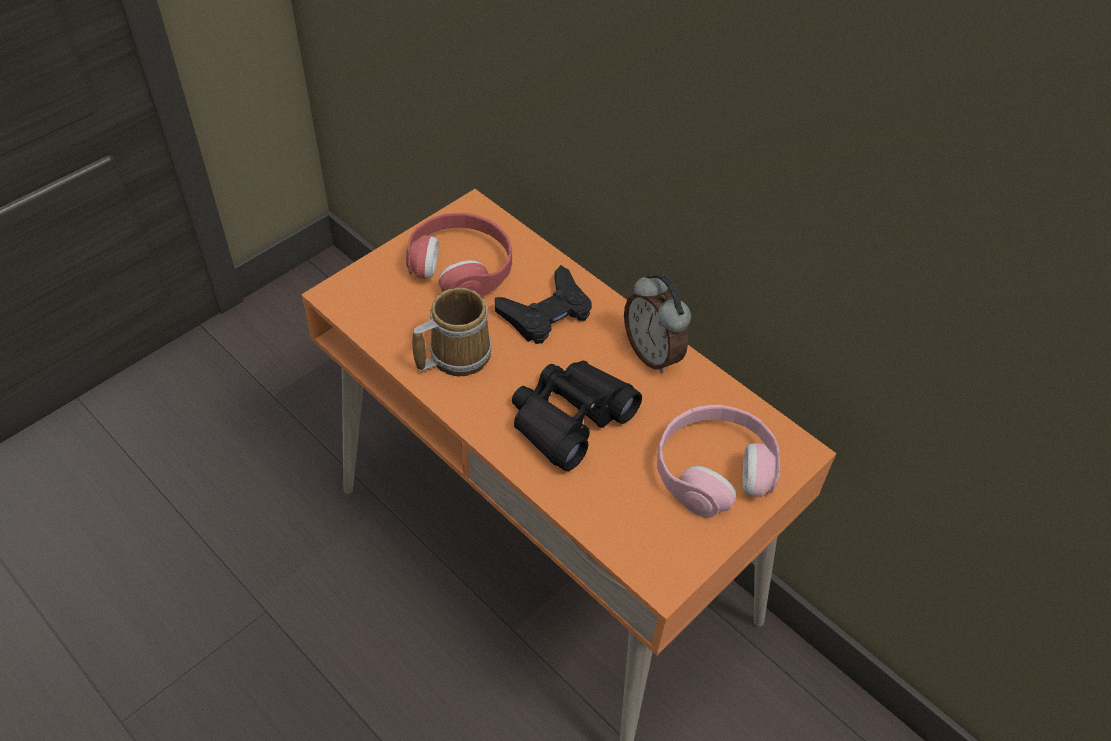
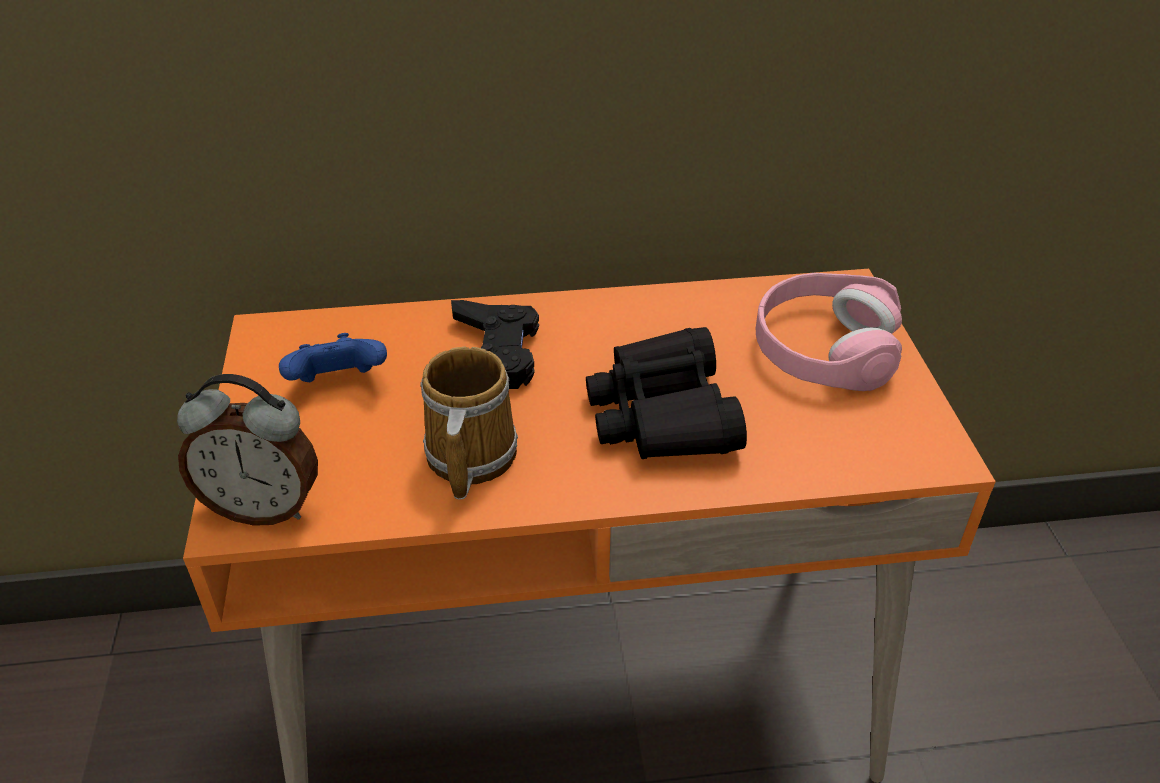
camera: 50 degrees left, 10 degrees down
red headphones [406,213,512,298] -> blue game controller [279,333,387,382]
alarm clock [624,273,691,373] -> alarm clock moved to [177,374,318,526]

